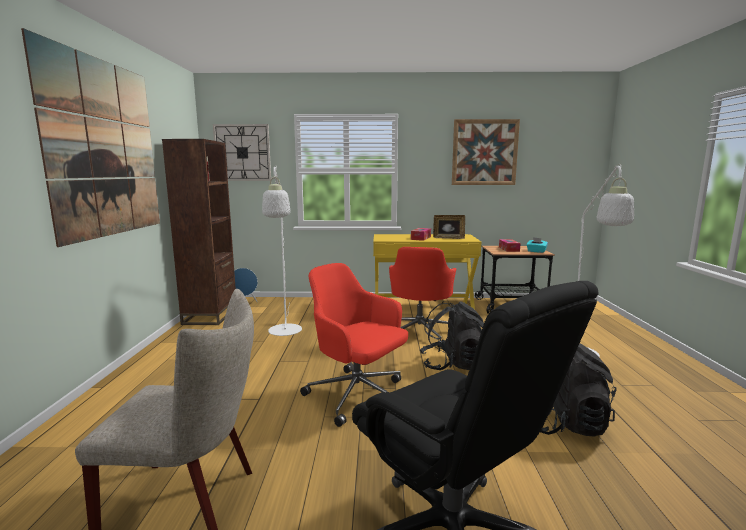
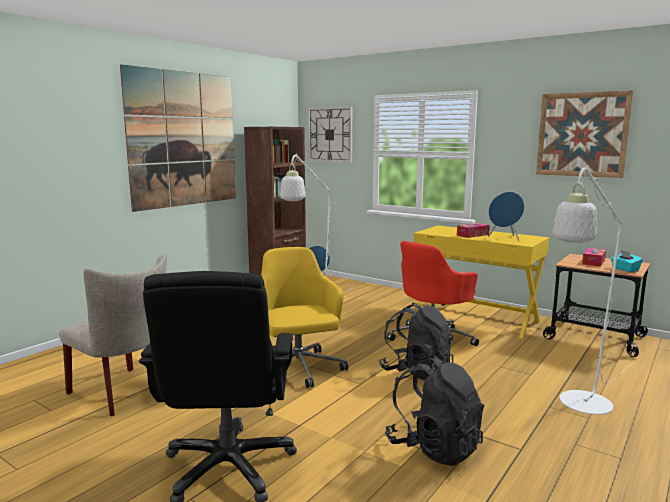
camera: 35 degrees right, 0 degrees up
red office chair [300,263,408,427] -> yellow office chair [261,247,348,388]
picture frame [433,215,465,239] -> blue speaker [488,192,525,241]

